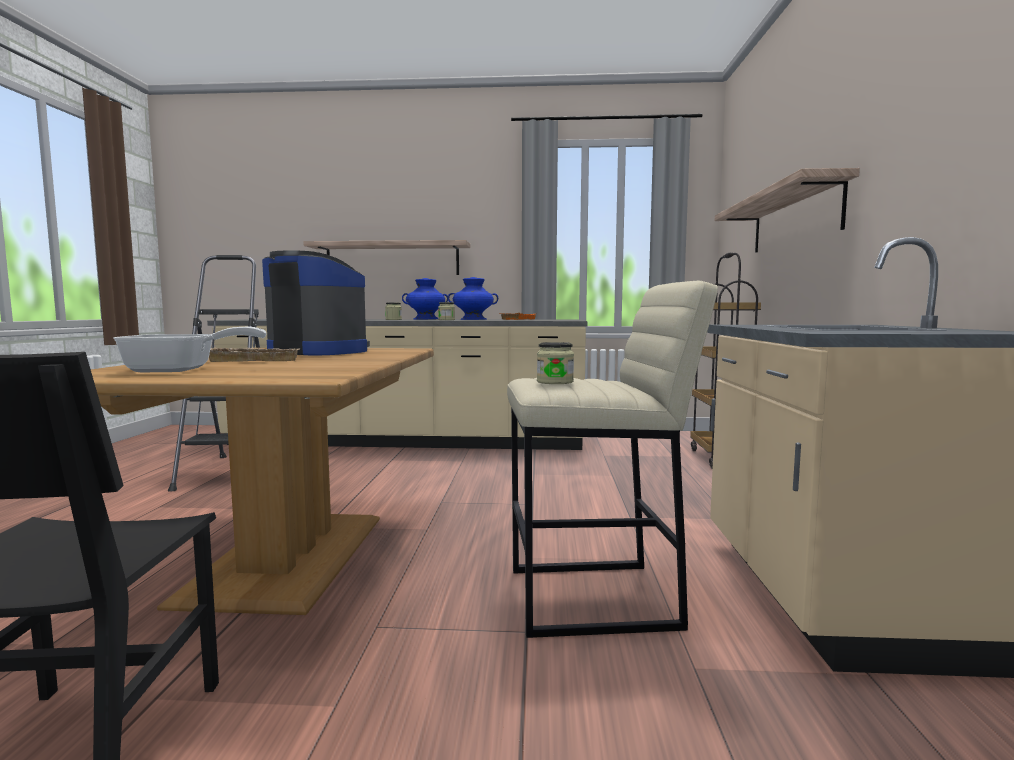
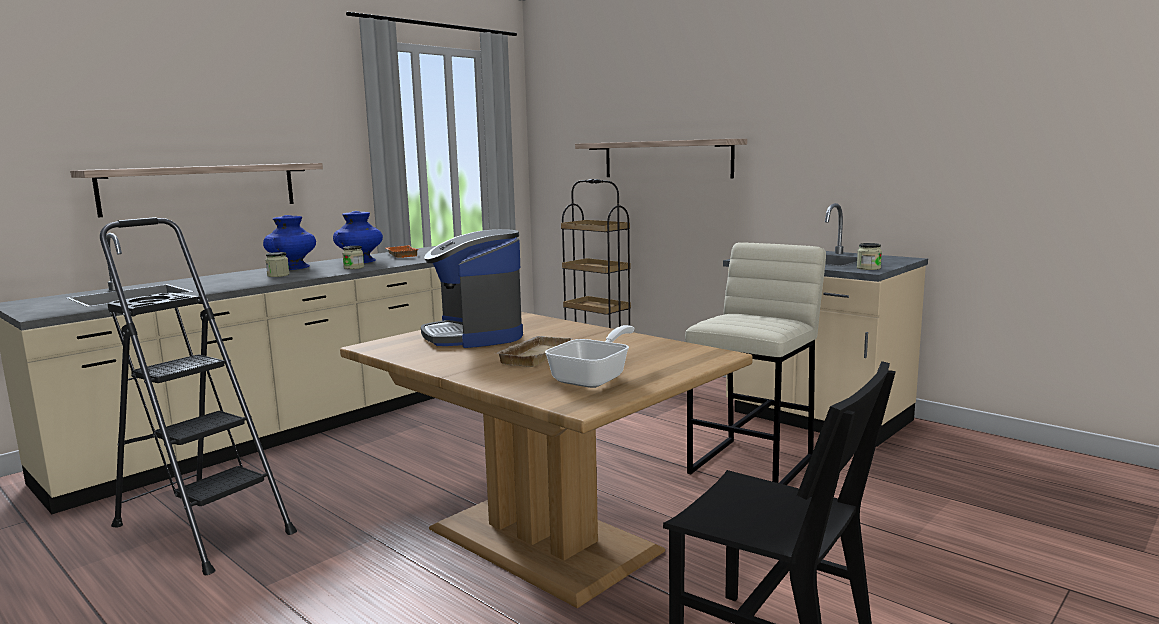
camera: 50 degrees left, 5 degrees up
coffee machine [262,250,370,355] -> coffee machine turned 90 degrees counterclockwise [421,229,523,348]
jar [537,342,574,384] -> jar moved to [857,243,882,270]

